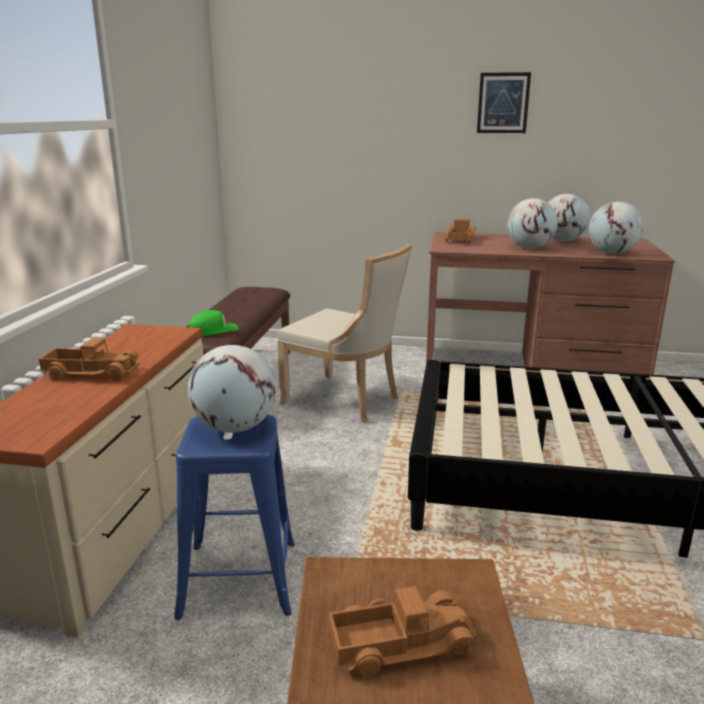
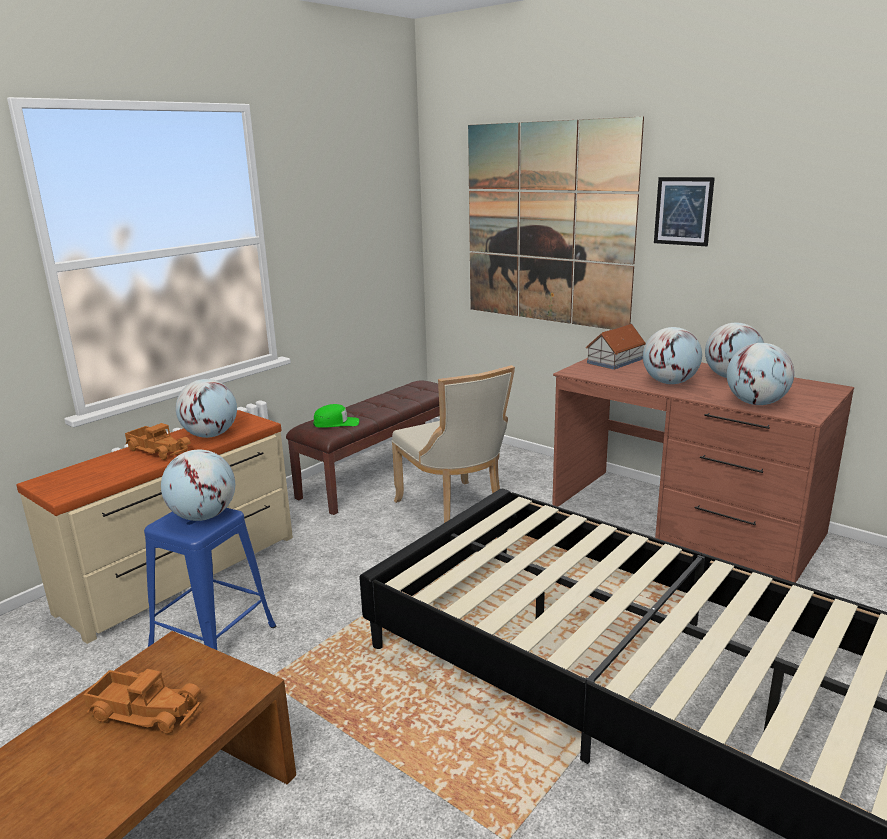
camera: 30 degrees right, 0 degrees up
toy truck [445,218,476,243] -> toy house [586,324,646,370]
none -> globe [176,379,237,438]
none -> picture [468,116,644,330]

